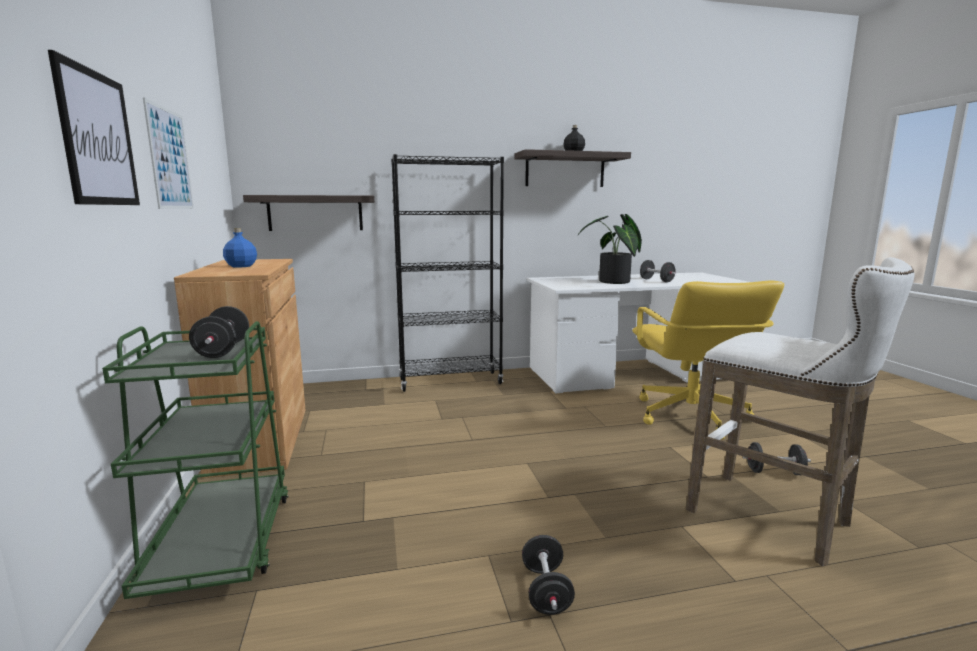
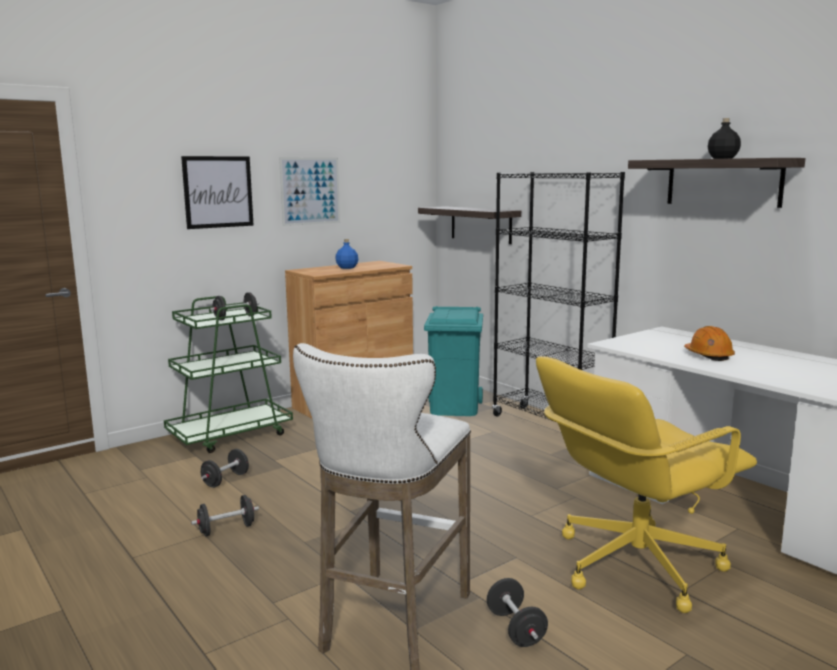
camera: 65 degrees right, 0 degrees up
potted plant [578,214,642,284] -> orange hard hat [684,326,735,361]
black dumbbell [640,260,676,282] -> black dumbbell moved to [201,449,249,488]
none -> turquoise trash can [424,306,483,416]

